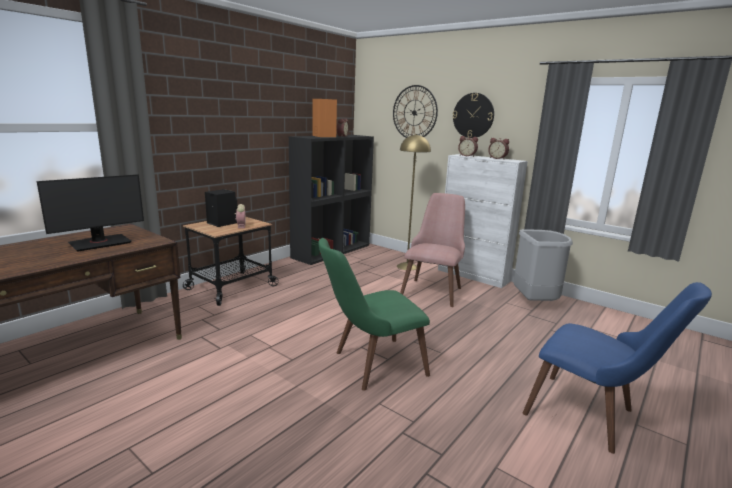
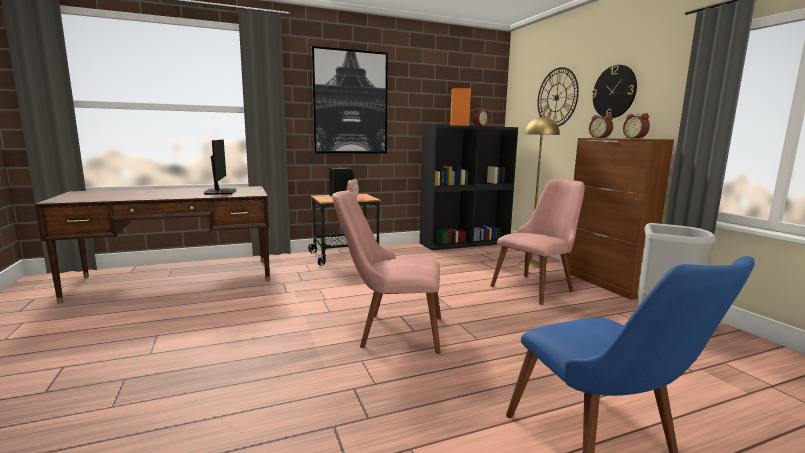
camera: 30 degrees right, 5 degrees down
monitor [37,174,144,252] -> monitor turned 90 degrees counterclockwise [204,140,237,195]
green chair [318,238,430,391] -> pink chair [332,190,441,354]
white cabinet [438,154,528,288] -> brown cabinet [564,138,674,300]
none -> picture [311,46,388,153]

